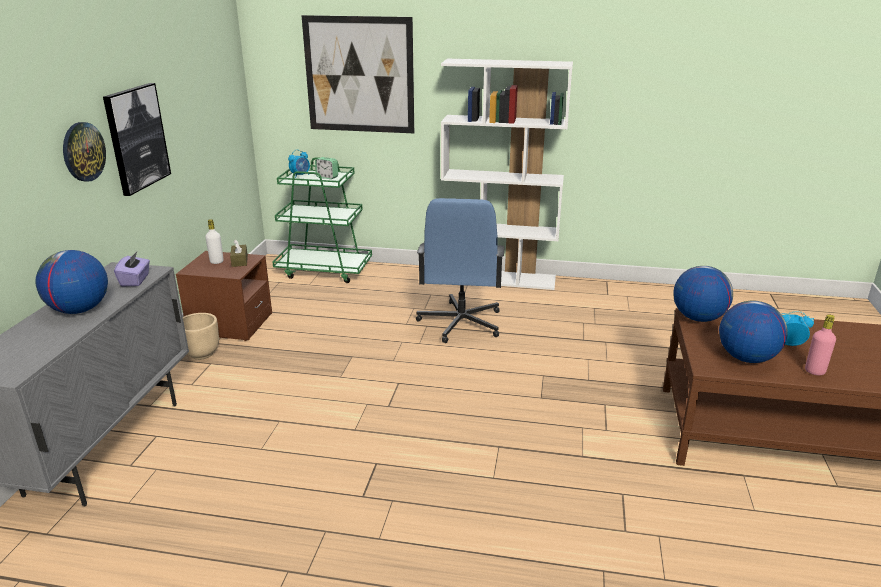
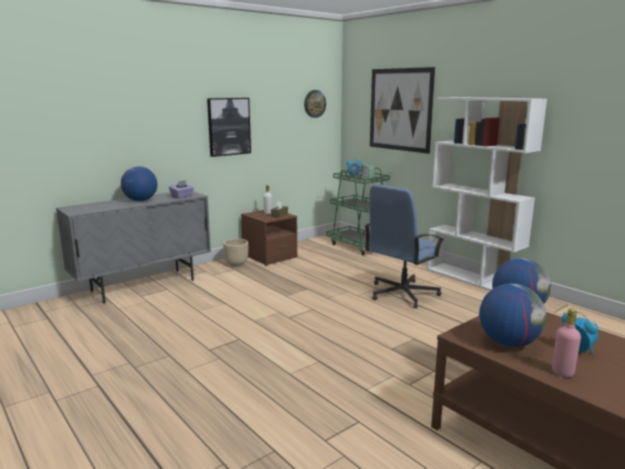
camera: 40 degrees right, 10 degrees down
wall clock [63,122,106,182] -> wall clock moved to [304,90,326,118]

